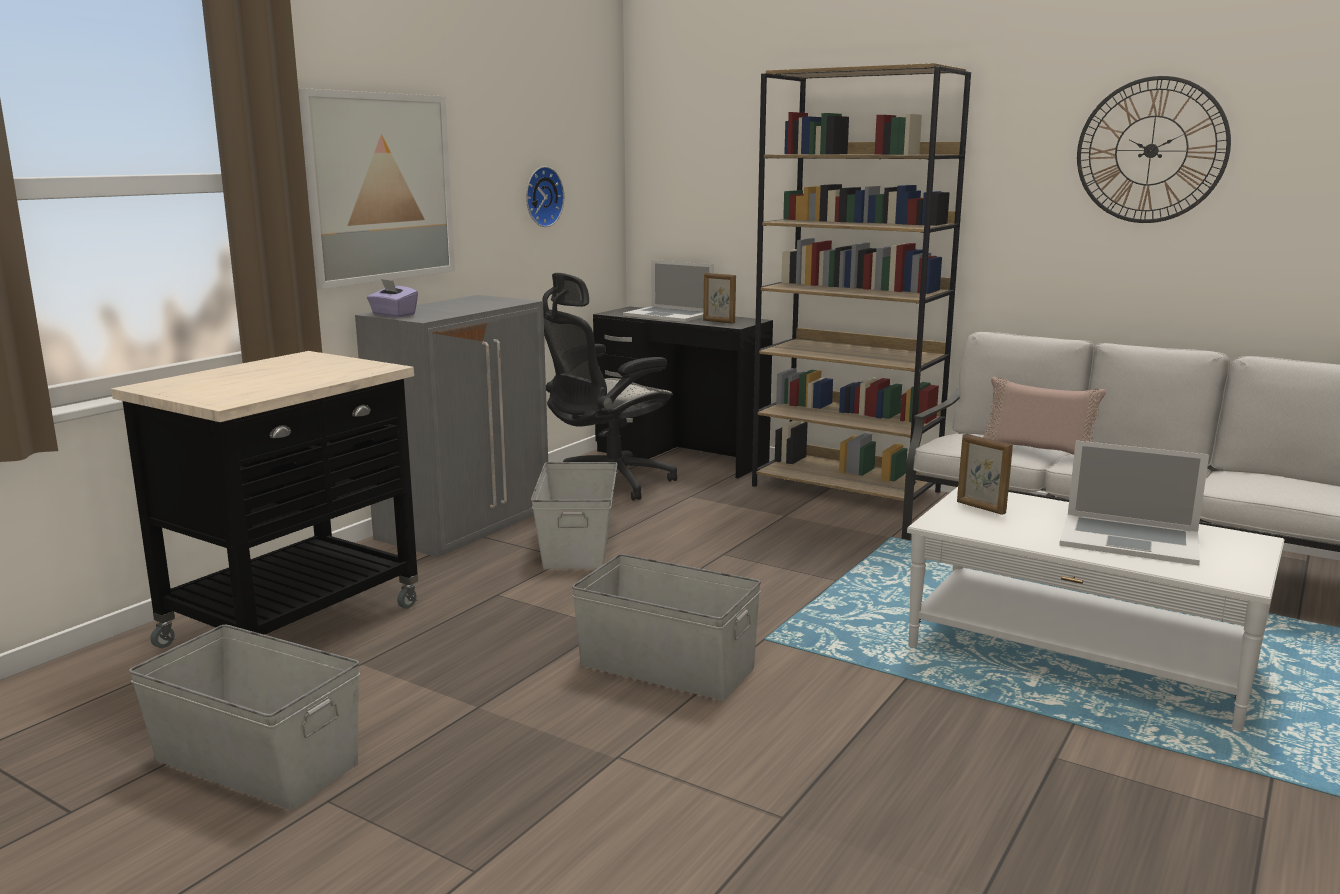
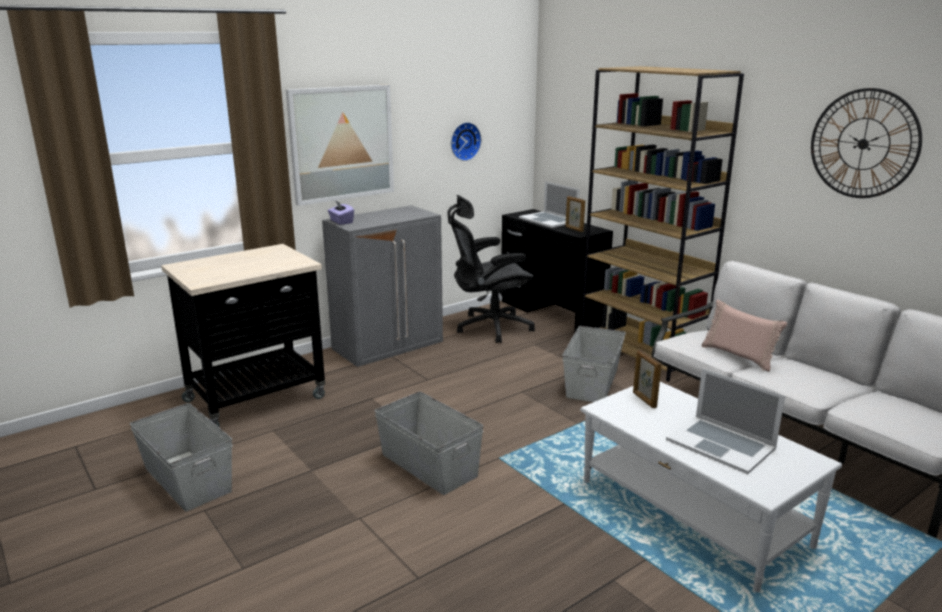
camera: 20 degrees right, 5 degrees up
grey storage box [531,462,617,569] -> grey storage box moved to [562,326,626,402]

